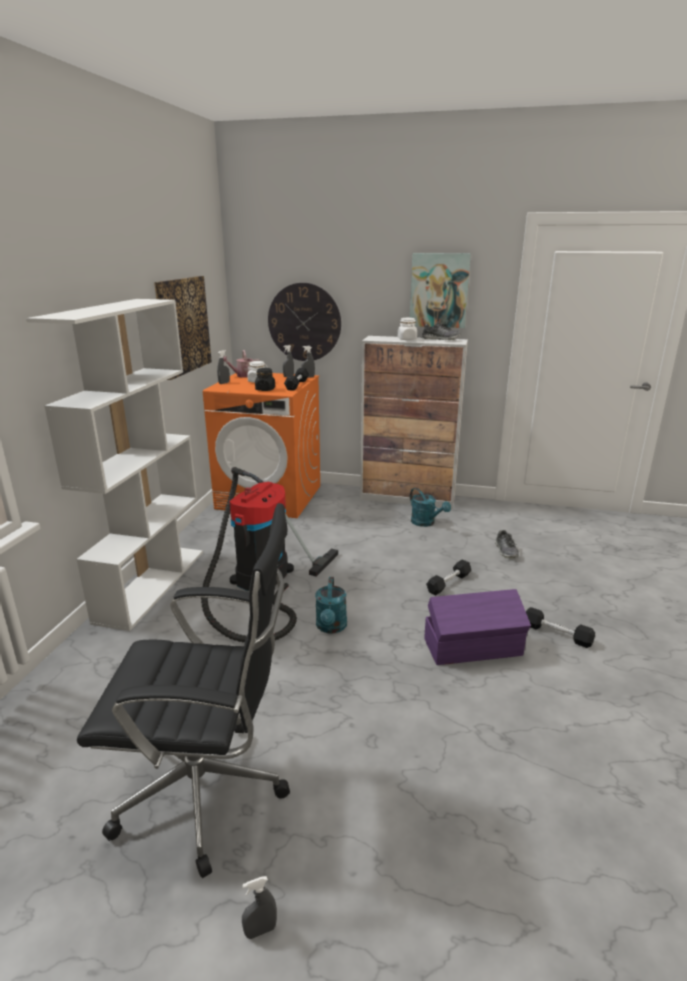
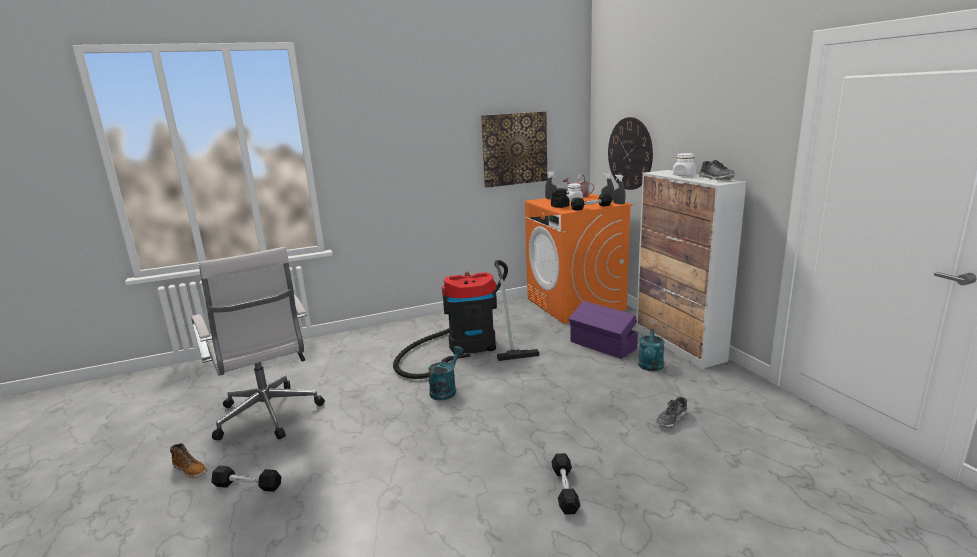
camera: 55 degrees right, 5 degrees down
white bookcase [26,299,203,631] -> none
black office chair [77,503,290,878] -> white office chair [191,247,325,440]
grey spray bottle [242,876,277,939] -> boot [170,443,207,478]
turquoise watering can [315,577,347,634] -> turquoise watering can turned 150 degrees clockwise [428,346,464,400]
picture [410,253,471,328] -> none
purple storage box [424,589,531,665] -> purple storage box moved to [568,301,638,359]
black dumbbell [426,559,471,595] -> black dumbbell moved to [211,466,281,492]

